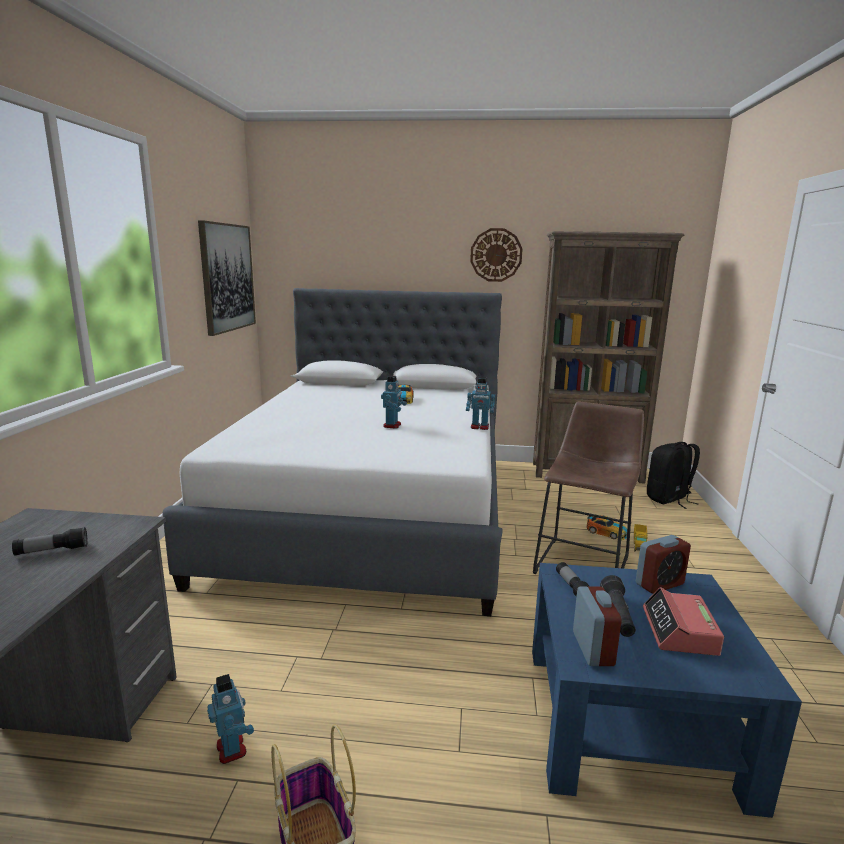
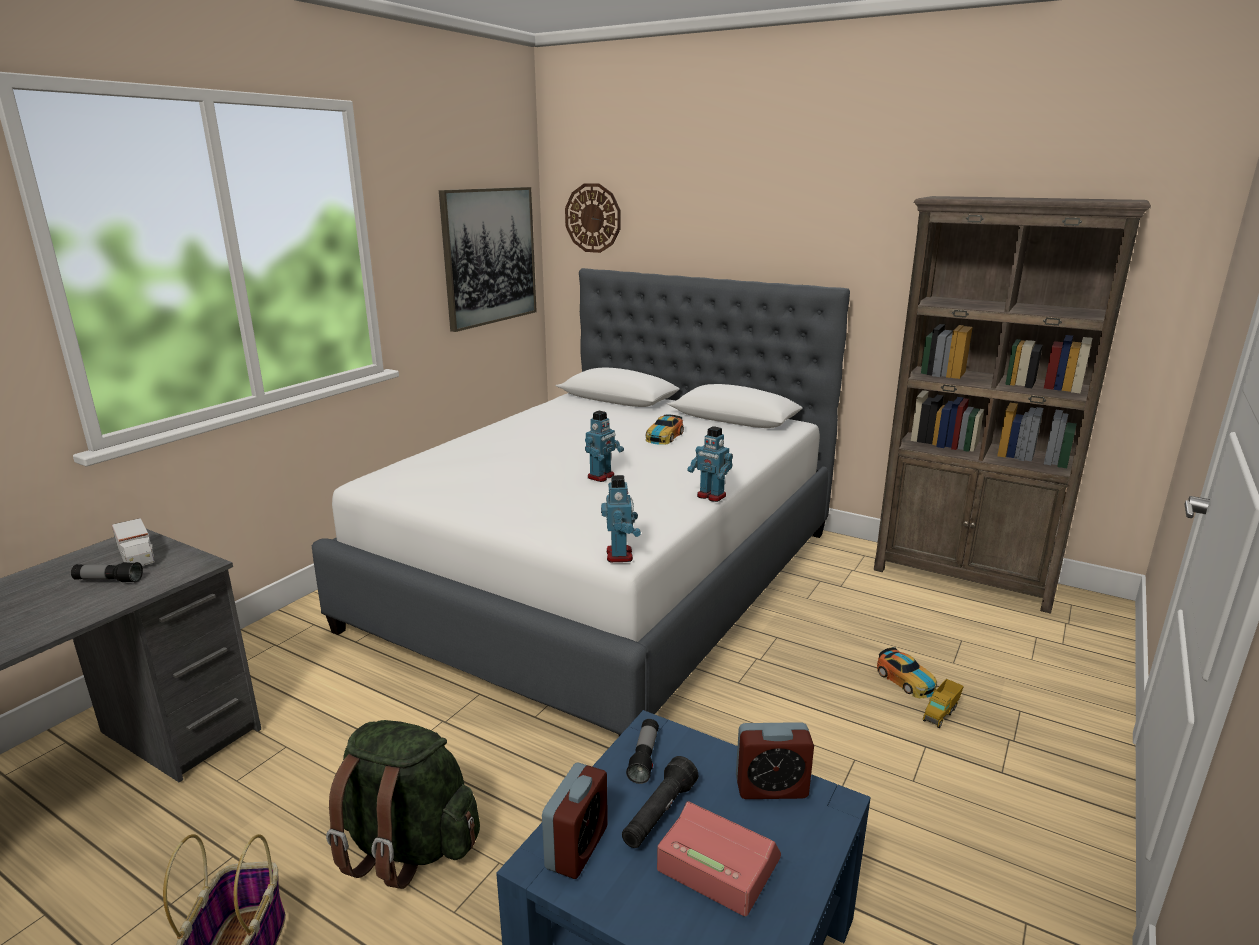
camera: 25 degrees right, 5 degrees up
toy robot [207,674,254,764] -> toy robot moved to [601,475,641,562]
wall clock [470,228,523,282] -> wall clock moved to [565,183,621,253]
brown stool [533,402,644,574] -> none
alarm clock [643,587,724,656] -> alarm clock turned 90 degrees clockwise [657,801,781,916]
black backpack [647,442,700,509] -> none
none -> toy truck [112,518,155,566]
none -> green backpack [326,720,480,889]

